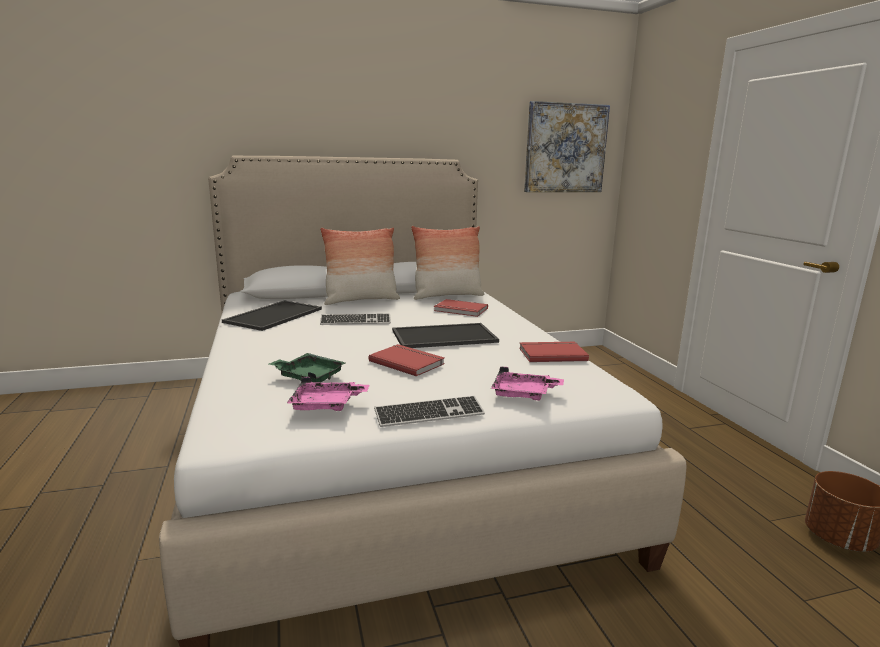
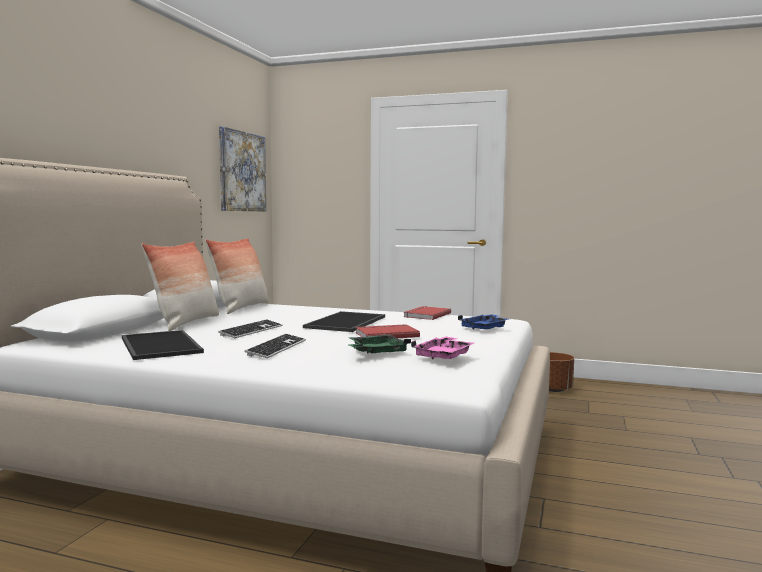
camera: 55 degrees left, 10 degrees down
keyboard [374,396,485,427] -> keyboard moved to [245,334,306,358]
red book [434,299,488,317] -> none
pink tray [491,367,564,401] -> blue tray [458,314,508,330]

